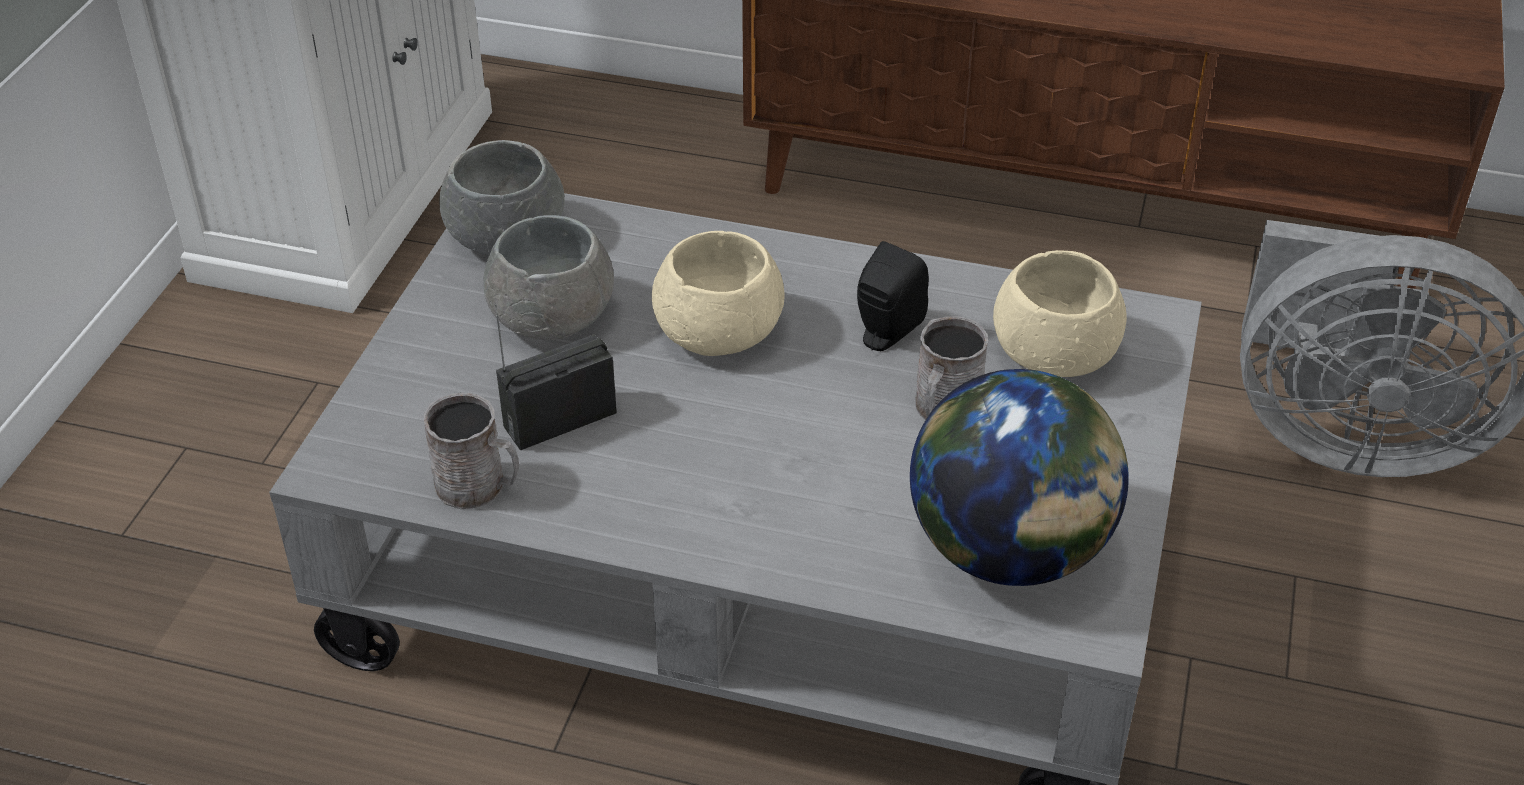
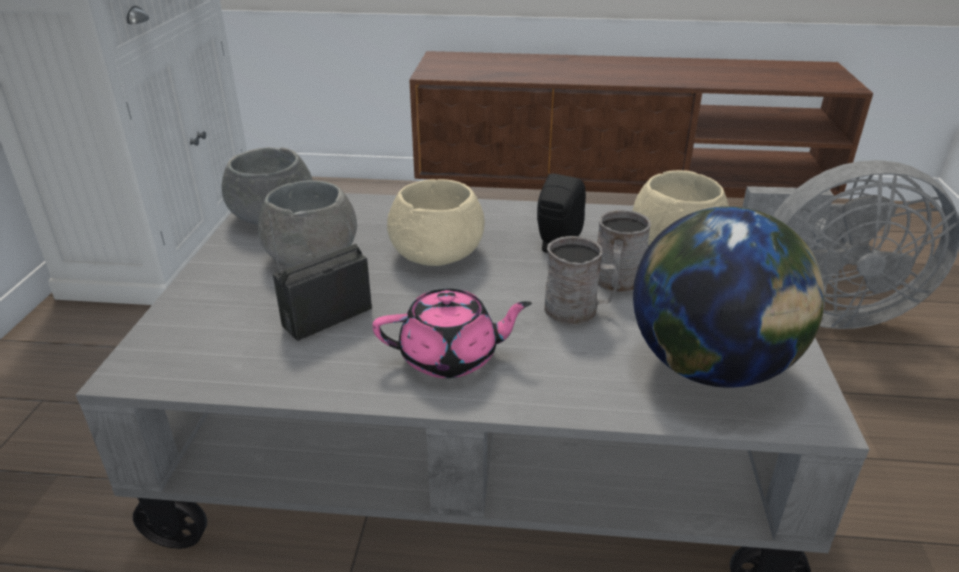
camera: 10 degrees left, 10 degrees down
grey mug [424,393,519,509] -> grey mug moved to [544,236,618,325]
none -> pink teapot [372,289,532,378]

